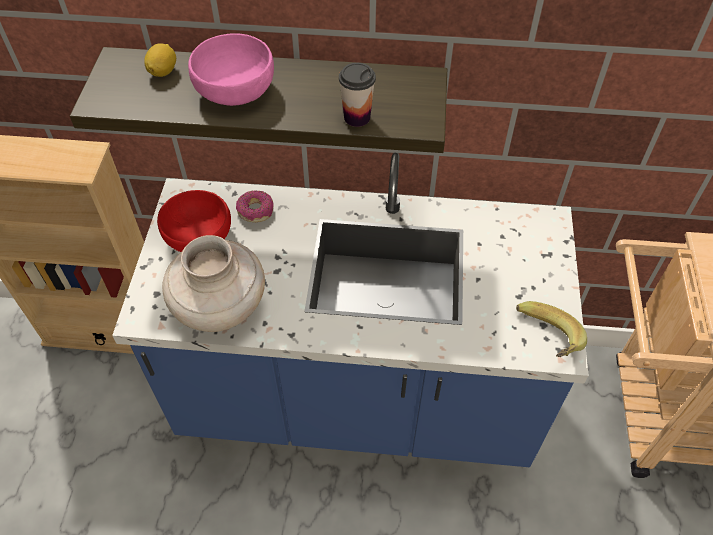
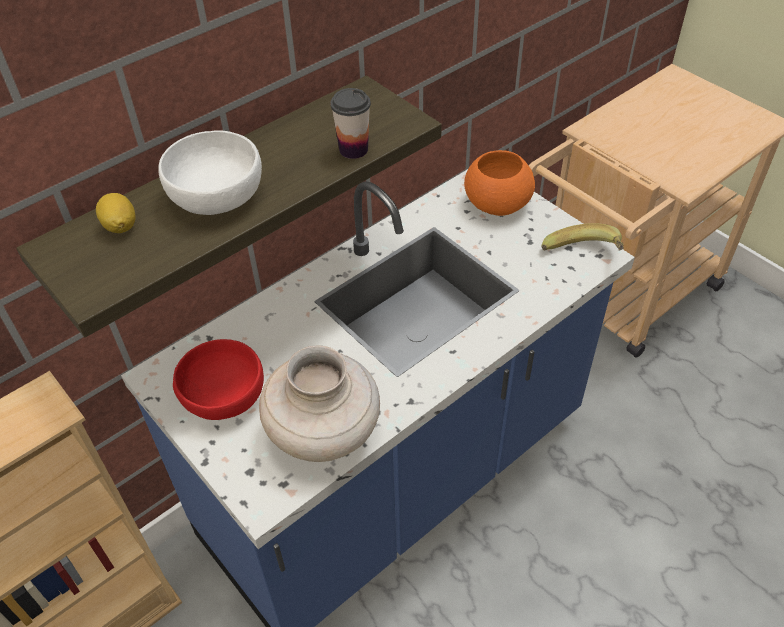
camera: 45 degrees left, 5 degrees down
pink bowl [188,33,274,106] -> white bowl [158,130,262,215]
donut [236,190,274,222] -> none
none -> orange bowl [464,150,535,216]

